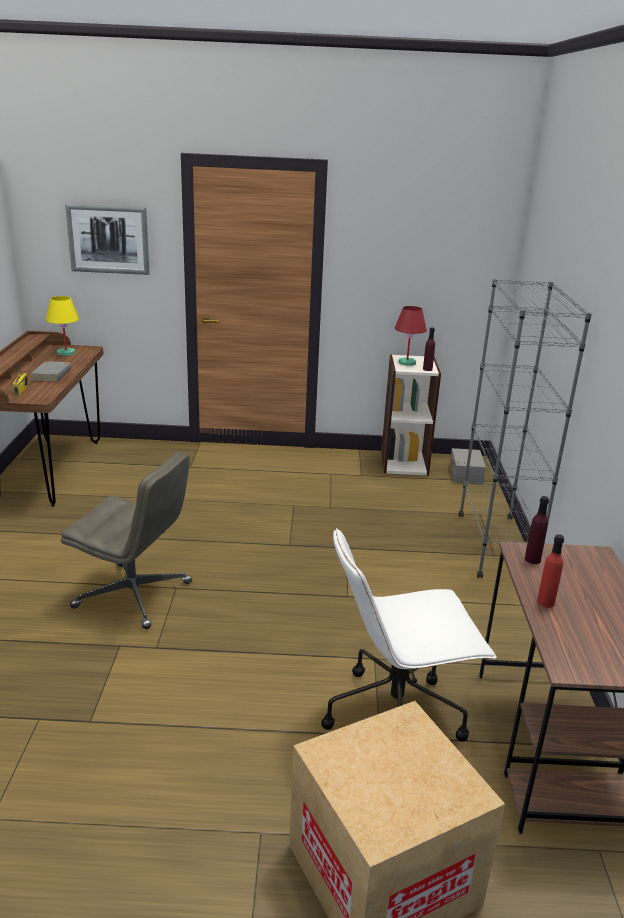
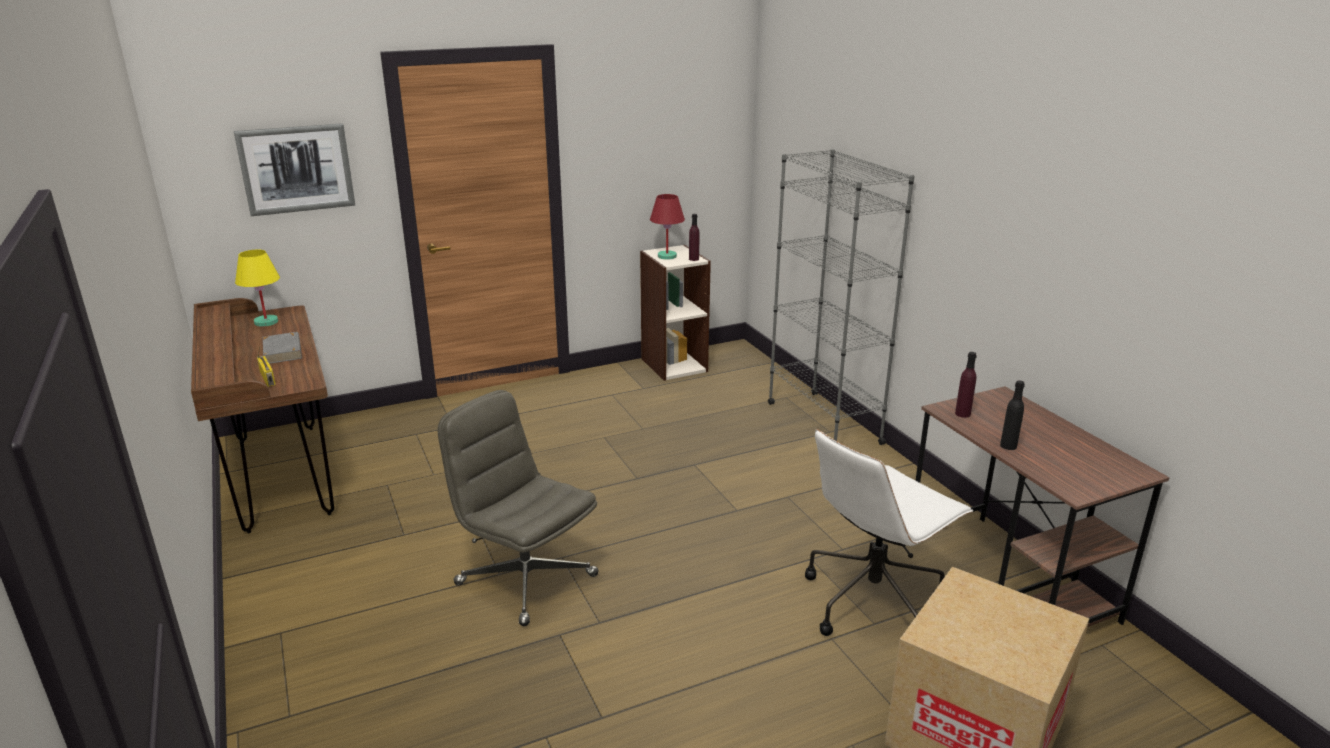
camera: 25 degrees left, 0 degrees up
grey office chair [61,452,192,629] -> grey office chair turned 135 degrees counterclockwise [438,390,599,626]
grey storage box [449,448,486,484] -> none
red bottle [537,534,564,608] -> black bottle [1000,380,1025,450]

